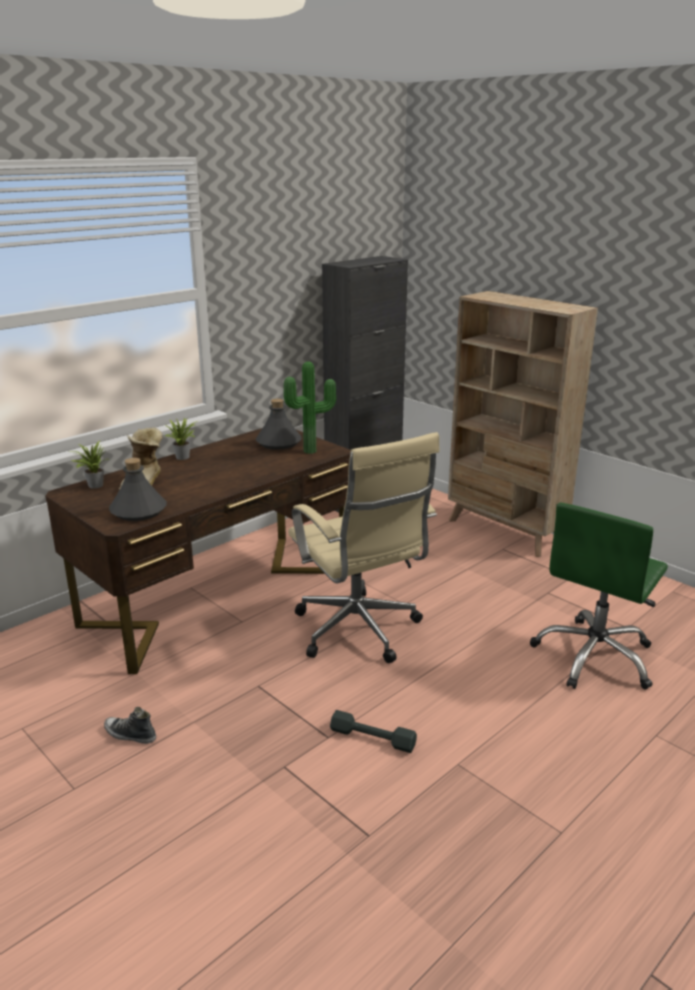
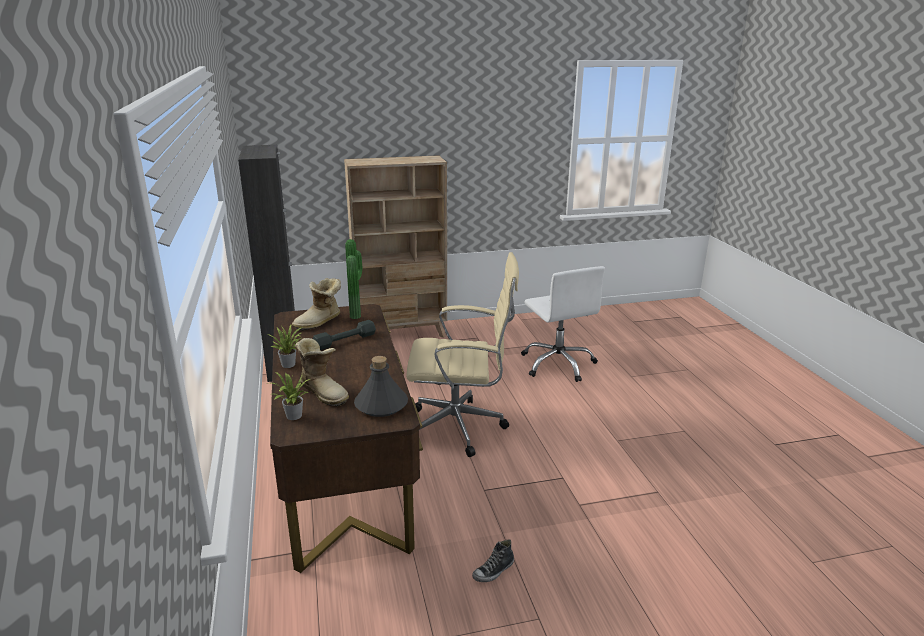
camera: 60 degrees left, 0 degrees up
grey bottle [256,399,301,450] -> boot [292,278,341,331]
grey dumbbell [330,710,417,753] -> grey dumbbell moved to [313,320,376,350]
green office chair [530,503,668,689] -> white office chair [521,266,605,382]

